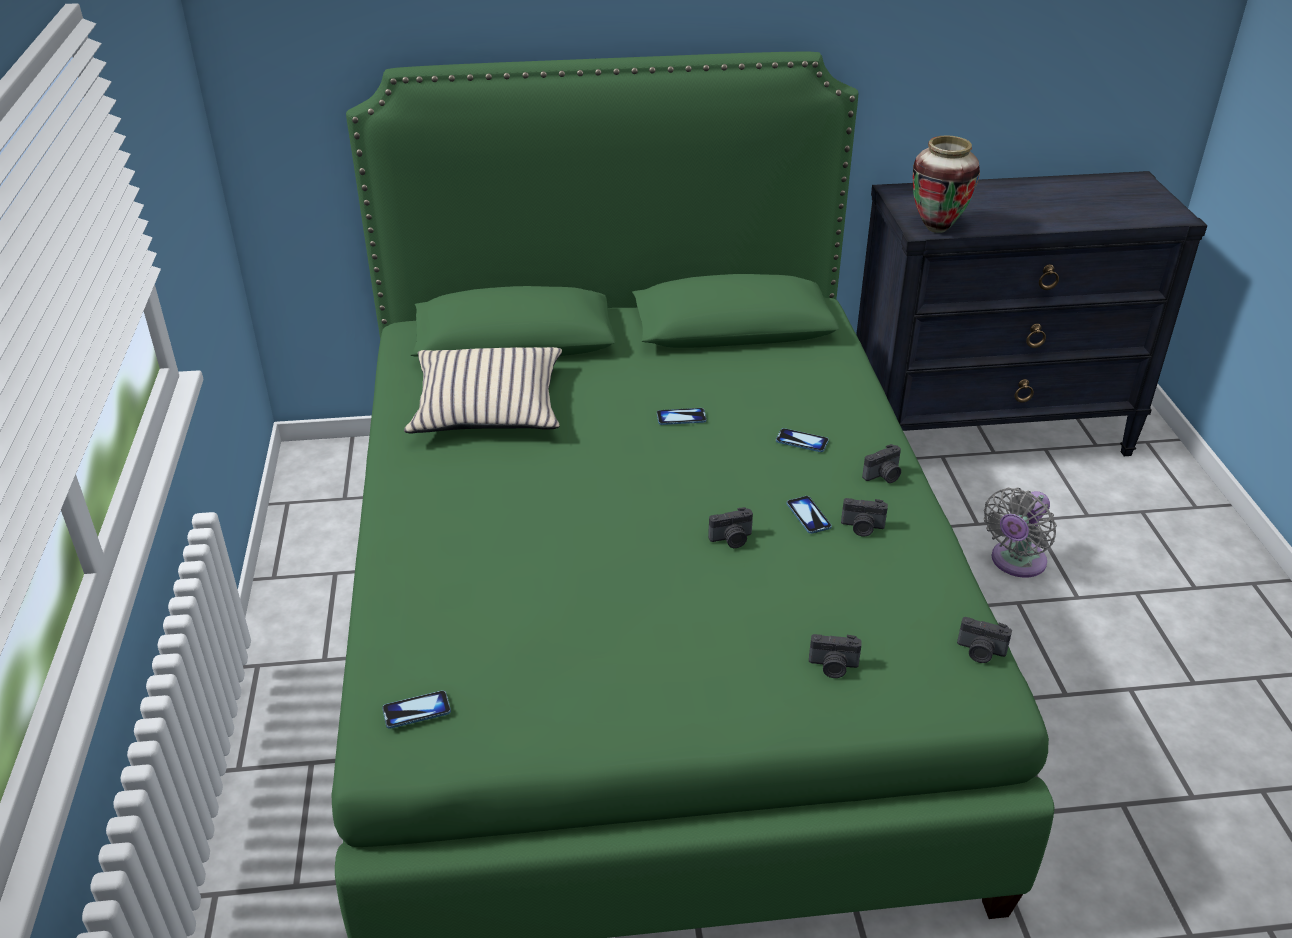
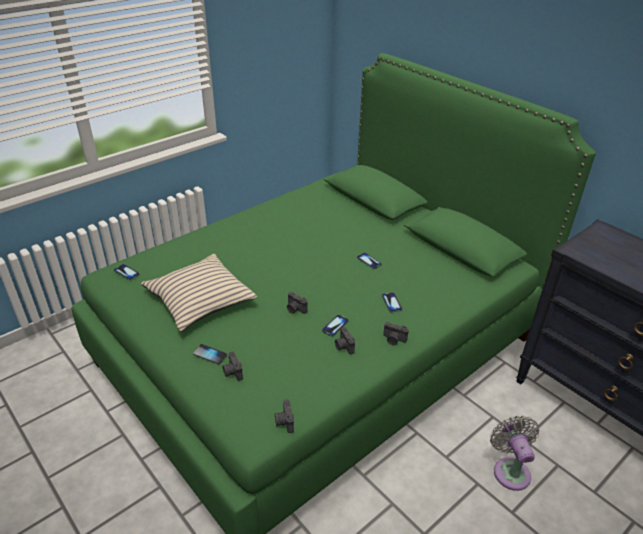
camera: 55 degrees right, 0 degrees up
beige pillow [404,347,562,434] -> beige pillow moved to [141,254,257,331]
vase [913,135,980,233] -> none
grey fan [984,488,1057,577] -> grey fan turned 75 degrees clockwise [490,416,539,491]
none -> phone [193,344,227,365]

